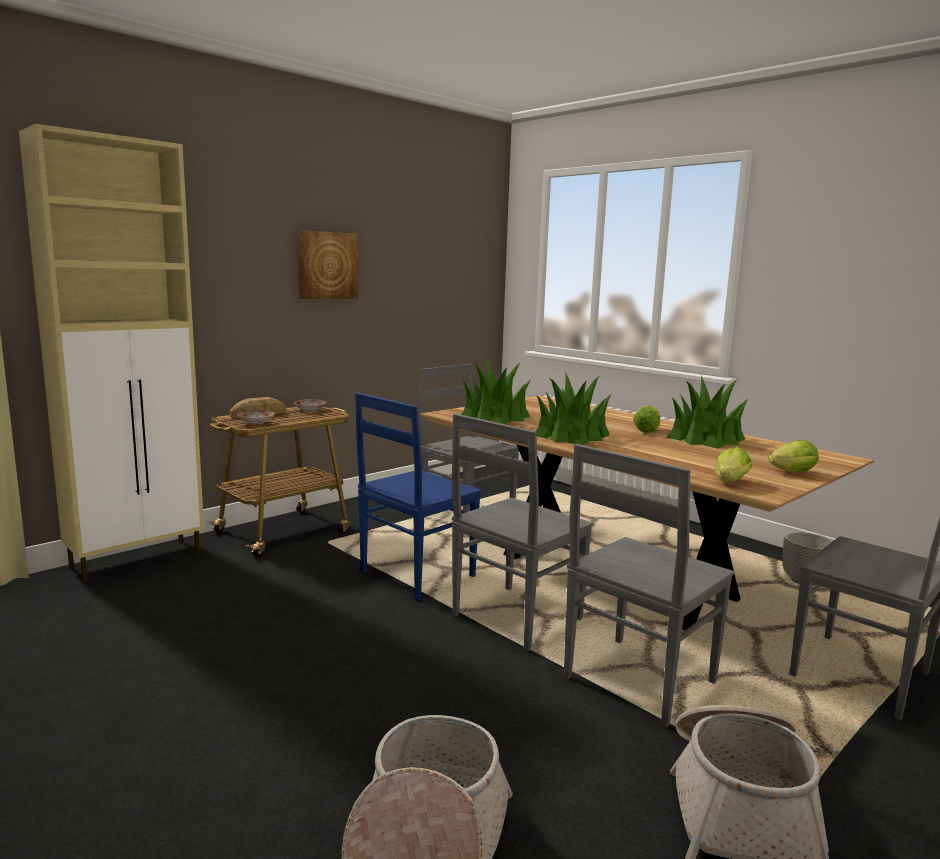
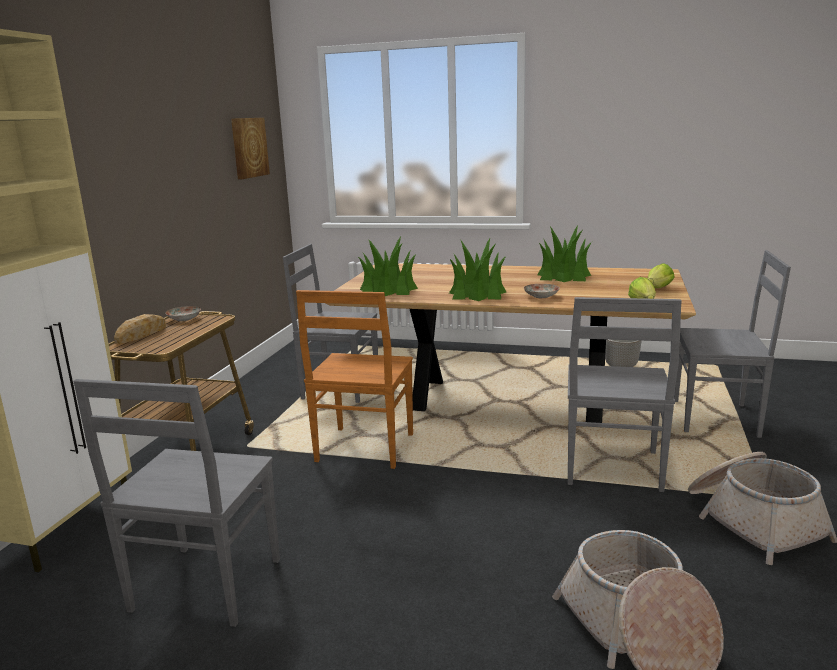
camera: 30 degrees left, 5 degrees up
plate [237,410,275,424] -> plate moved to [524,284,560,298]
picture [298,230,358,299] -> picture moved to [231,118,270,179]
blue chair [355,392,482,601] -> brown chair [296,290,413,469]
grey chair [452,413,593,651] -> grey chair moved to [73,379,280,627]
lettuce [633,406,660,433] -> none

